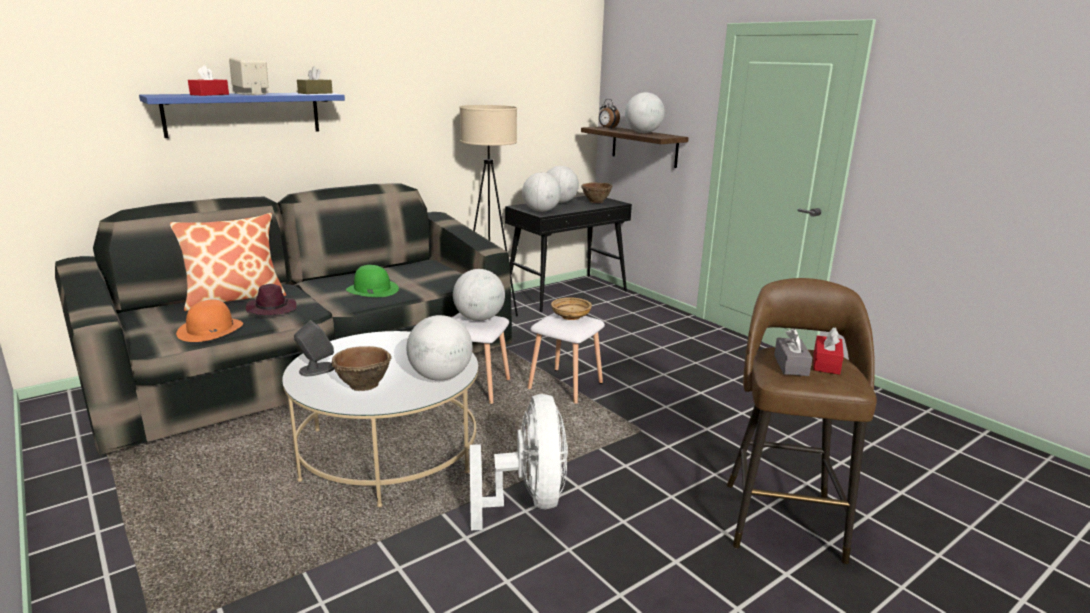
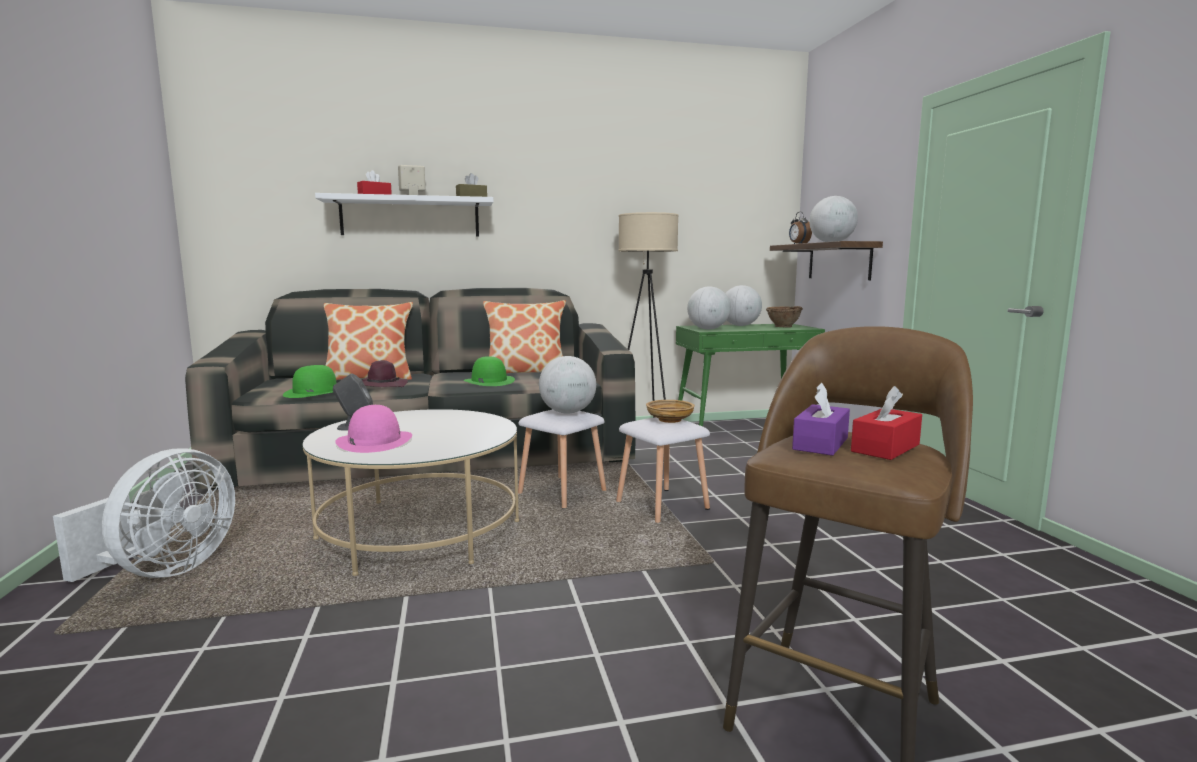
camera: 25 degrees right, 10 degrees down
blue shelf [139,93,345,138] -> white shelf [315,193,494,237]
orange hat [176,299,243,342] -> green hat [283,365,337,398]
brown bowl [331,346,391,391] -> pink hat [335,405,412,453]
globe [406,315,472,381] -> none
white fan [470,394,568,530] -> white fan moved to [53,448,235,582]
black console table [505,196,632,312] -> green console table [676,324,825,426]
grey tissue box [774,328,812,376] -> purple tissue box [792,383,850,456]
none -> pillow [483,300,566,374]

